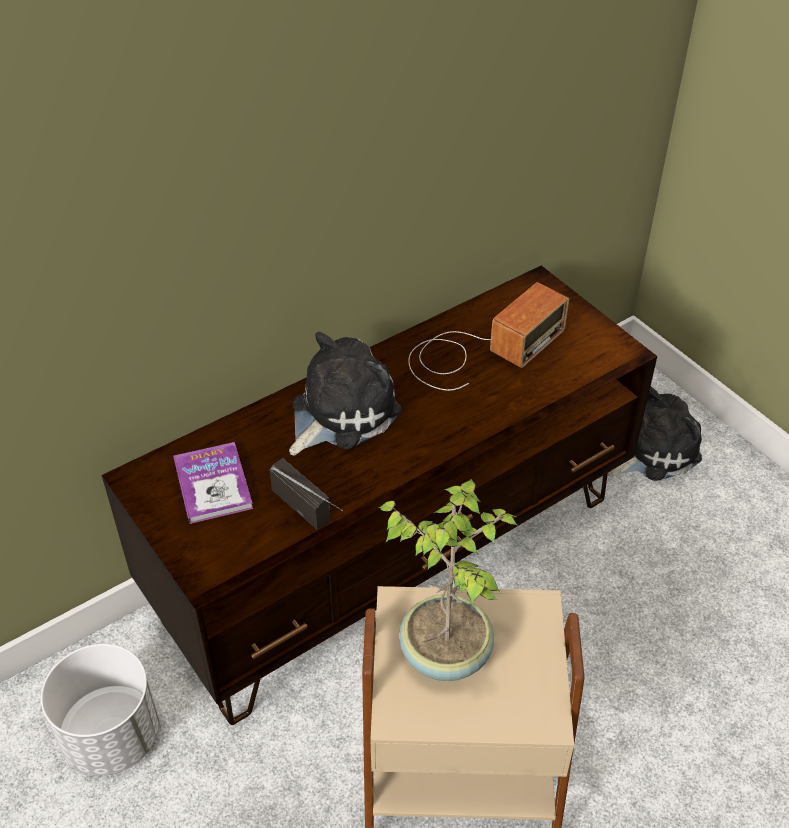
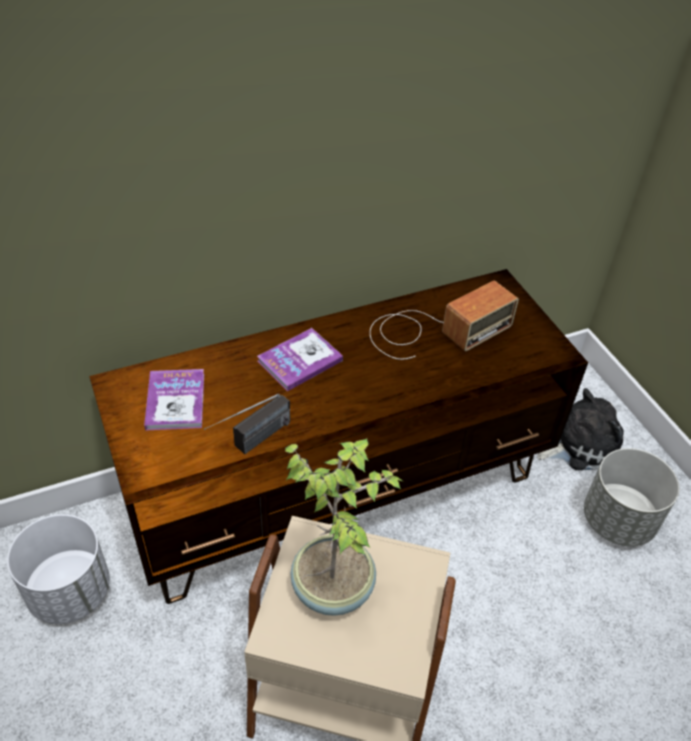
camera: 10 degrees right, 0 degrees up
radio [269,458,343,530] -> radio turned 75 degrees clockwise [204,394,290,454]
plush toy [289,332,402,456] -> book [257,328,343,391]
none -> grey planter [584,448,679,546]

